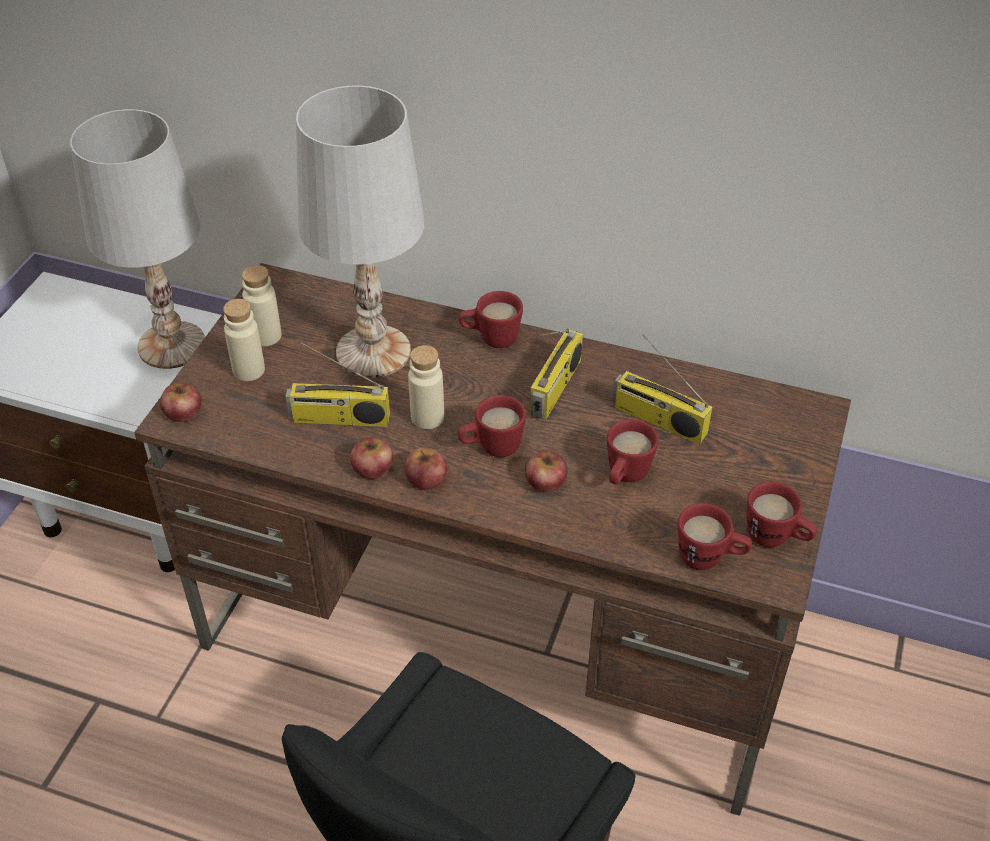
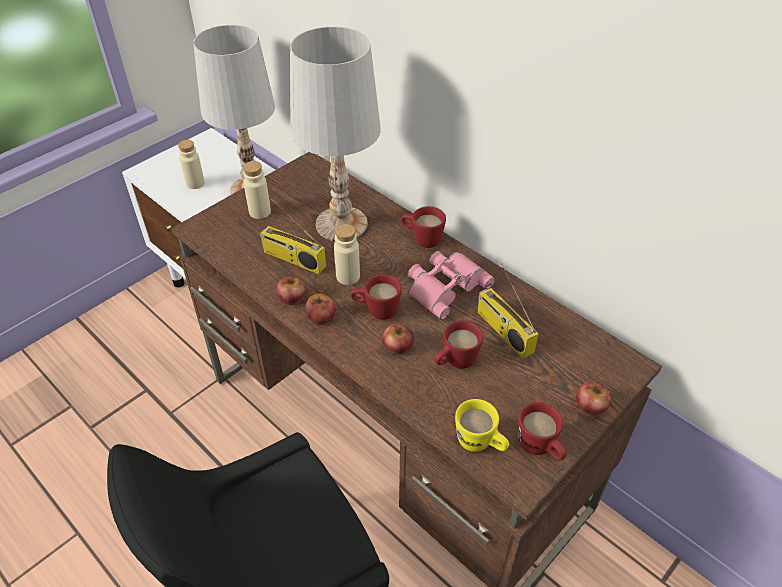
camera: 25 degrees right, 0 degrees up
apple [160,382,202,422] -> apple moved to [576,381,611,415]
beige bottle [242,265,282,346] -> beige bottle moved to [178,140,205,189]
radio [530,329,583,419] -> pink binoculars [408,251,495,320]
red mug [678,503,752,570] -> yellow mug [455,399,509,452]

